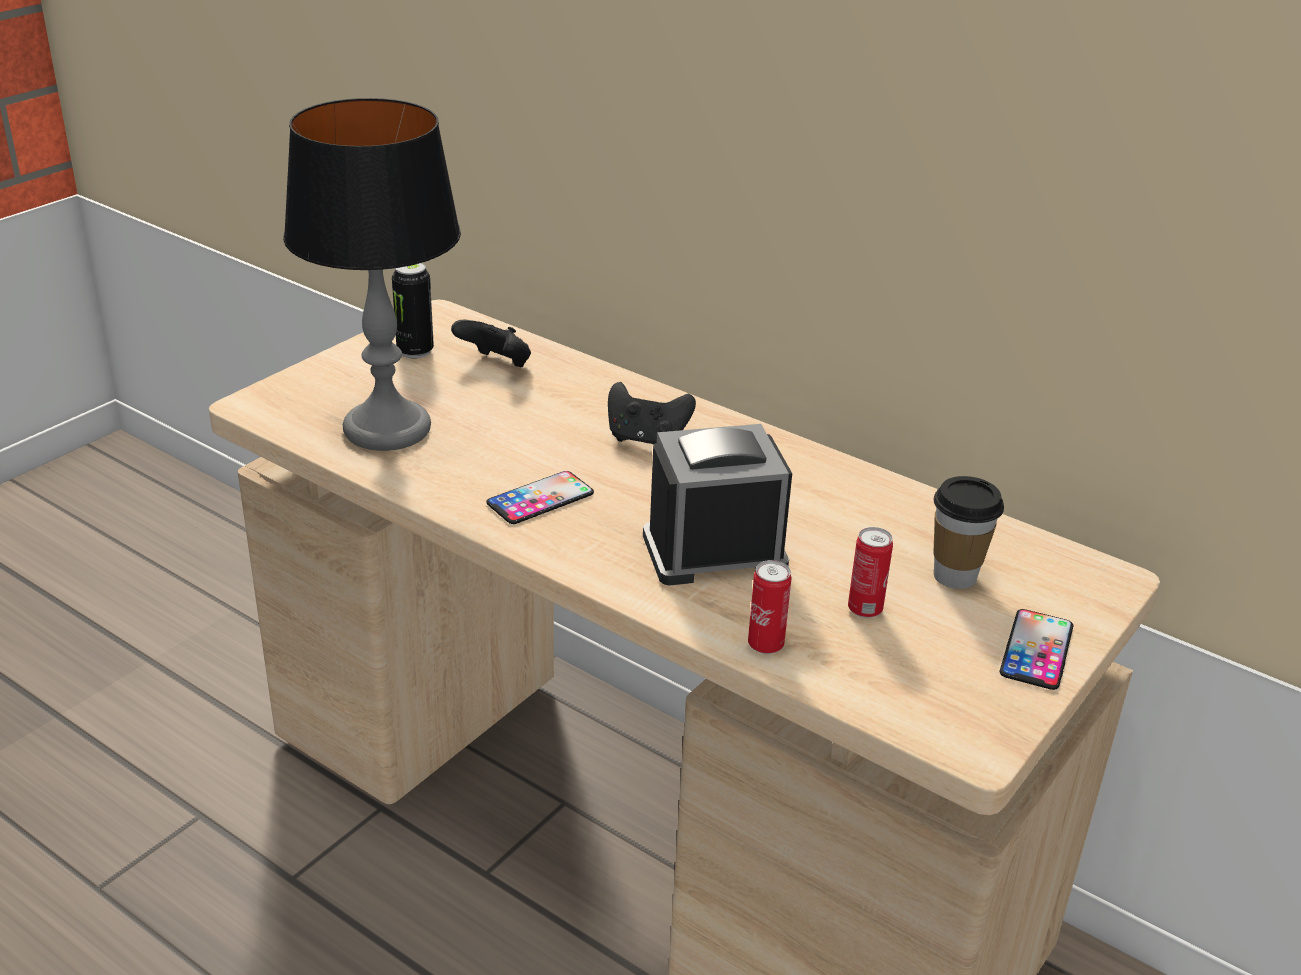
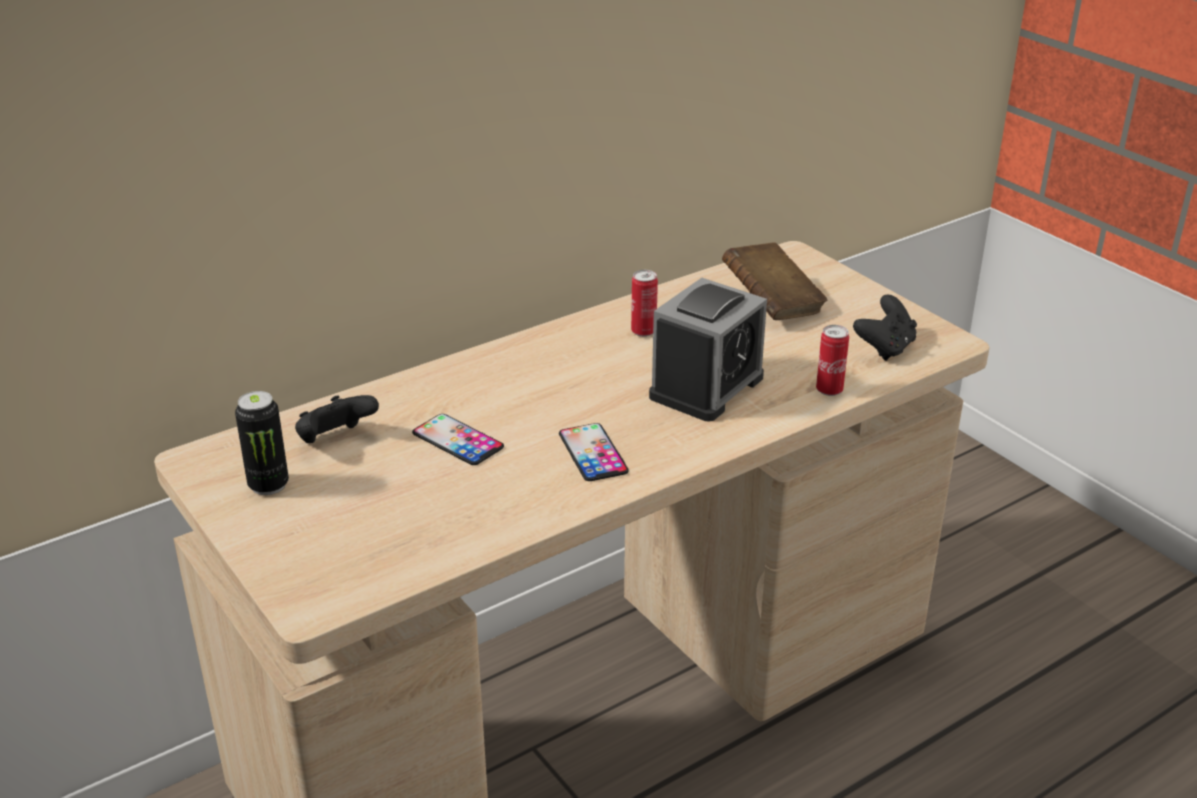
camera: 70 degrees left, 0 degrees up
table lamp [283,98,461,451] -> none
black game controller [608,382,696,445] -> black game controller moved to [853,295,917,361]
alarm clock [643,424,792,585] -> alarm clock turned 150 degrees counterclockwise [649,278,767,421]
can [848,527,893,618] -> can moved to [631,270,658,337]
cup [933,476,1004,589] -> brown book [722,242,827,320]
phone [1000,609,1073,690] -> phone moved to [412,414,504,465]

